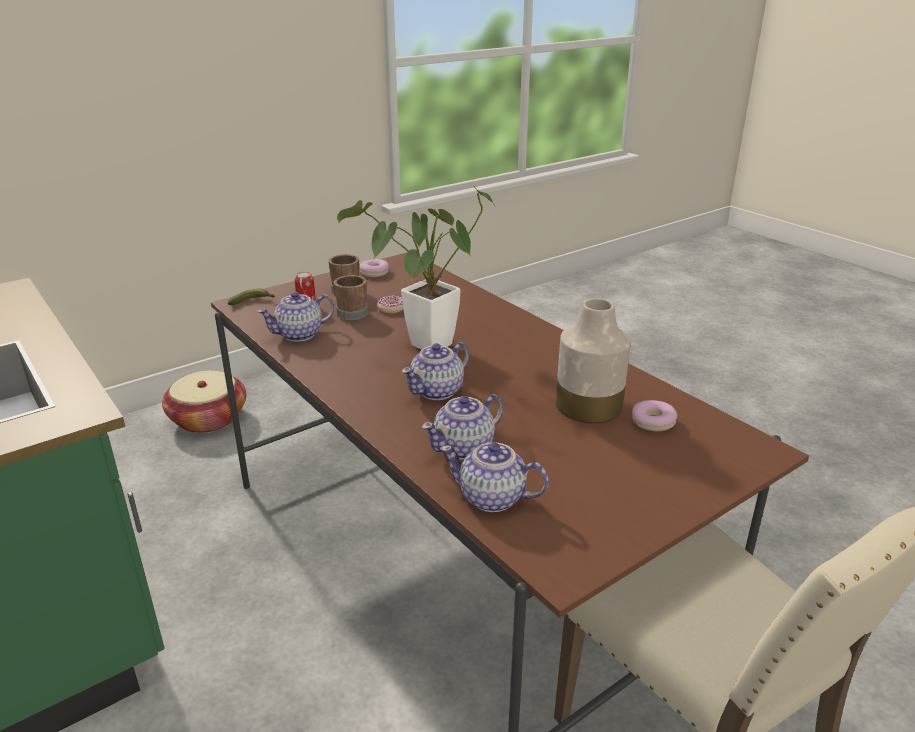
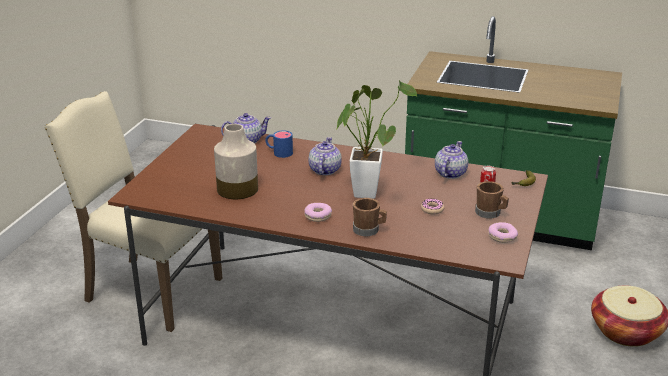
camera: 145 degrees right, 0 degrees up
brown mug [333,275,368,321] -> brown mug moved to [353,198,387,236]
teapot [422,394,504,460] -> blue mug [265,130,293,158]
donut [632,400,677,431] -> donut moved to [304,203,332,222]

